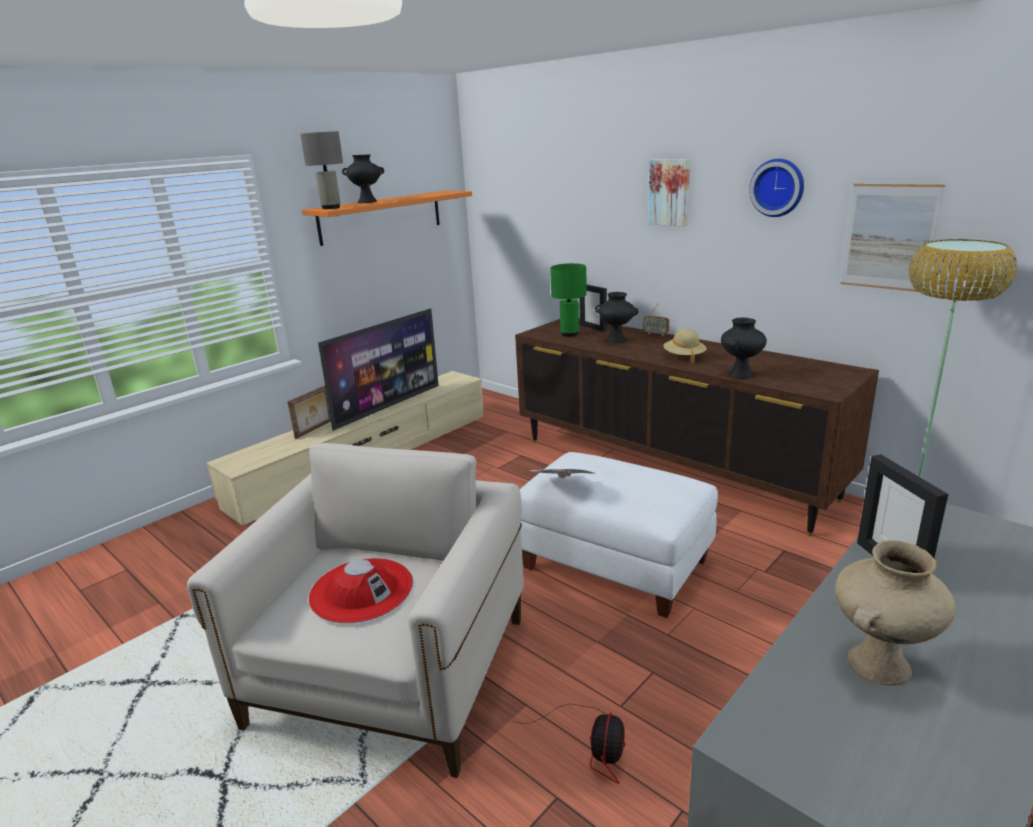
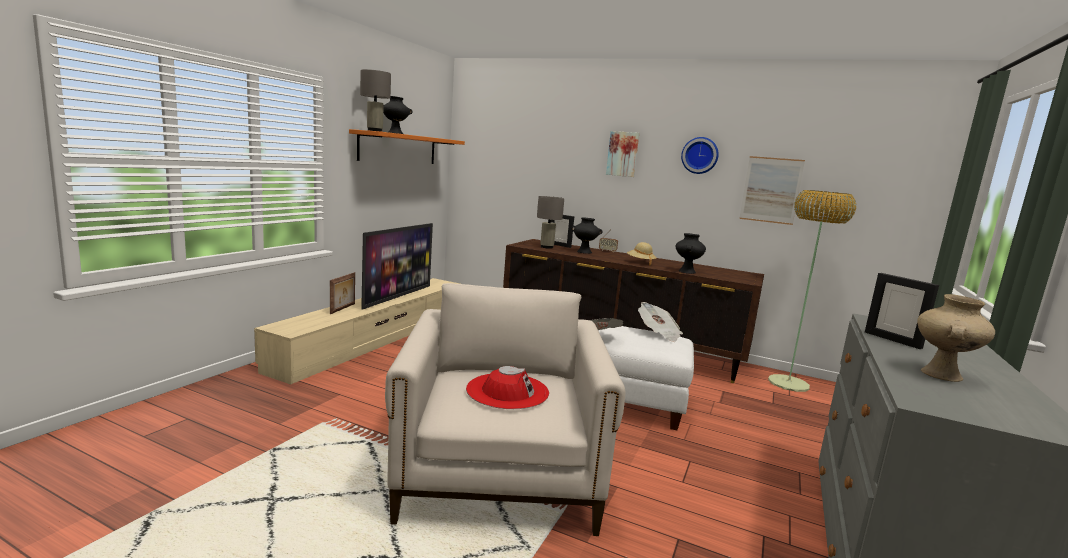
camera: 20 degrees left, 10 degrees down
fan [511,704,626,784] -> none
green table lamp [550,263,587,337] -> grey table lamp [537,196,564,249]
none -> newspaper [638,302,683,342]

